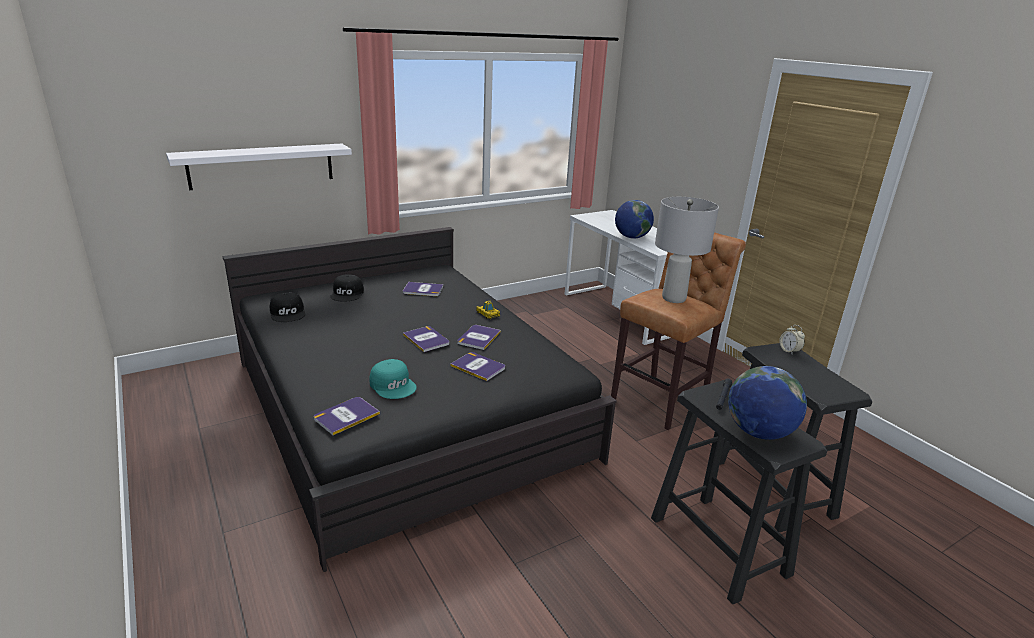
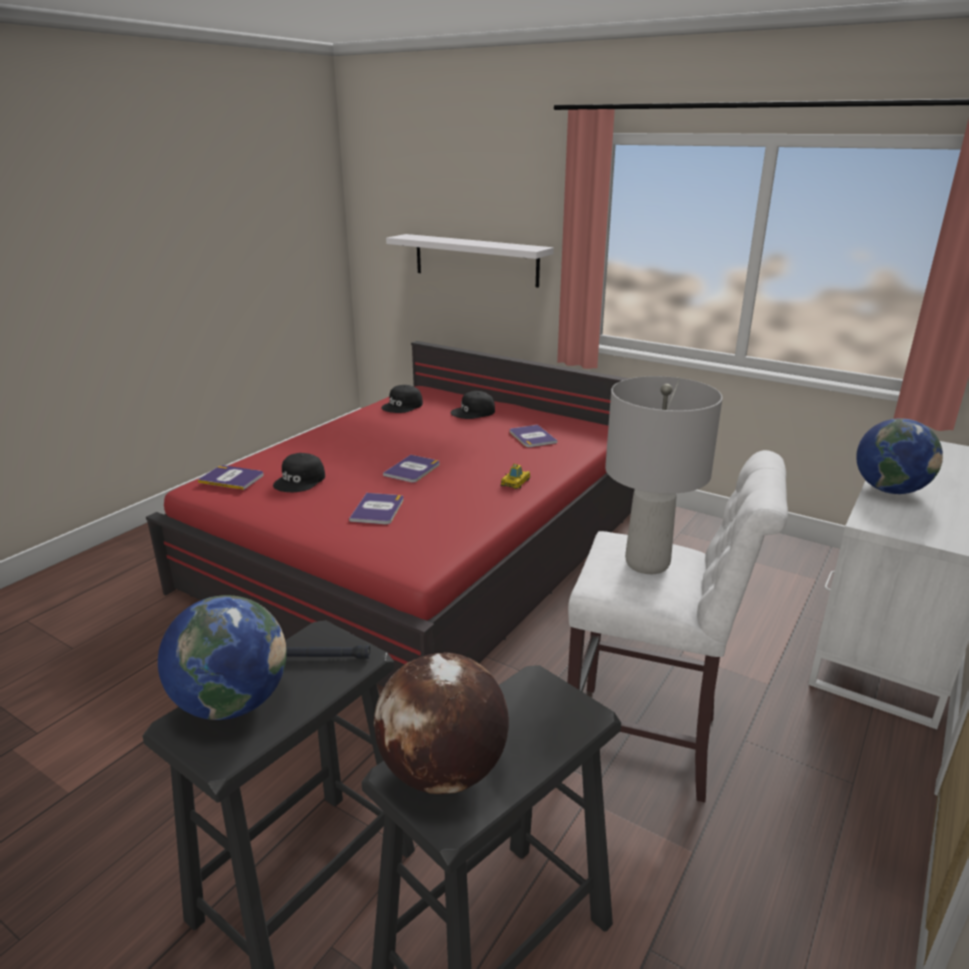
camera: 65 degrees right, 0 degrees up
black bed [222,227,617,572] -> red bed [146,341,635,687]
turquoise cap [369,359,417,399] -> black cap [273,453,325,492]
book [457,325,501,350] -> none
brown stool [611,232,746,430] -> white stool [567,450,788,803]
alarm clock [779,325,805,354] -> none
none -> globe [374,652,509,794]

